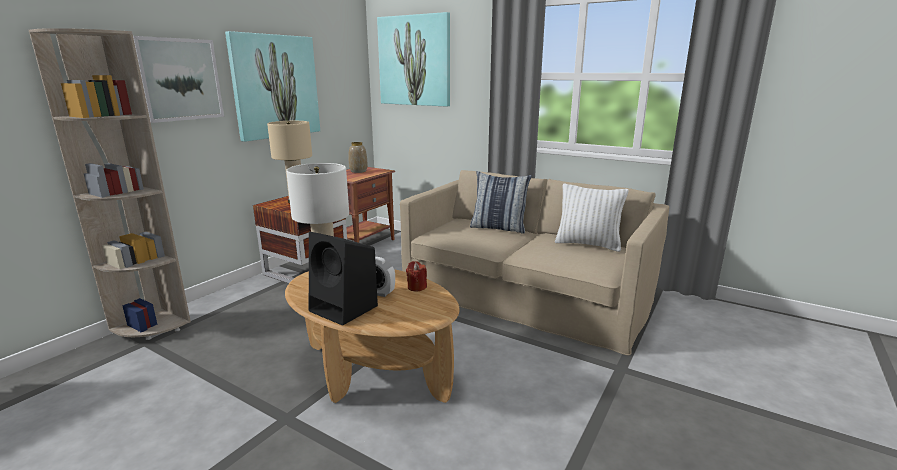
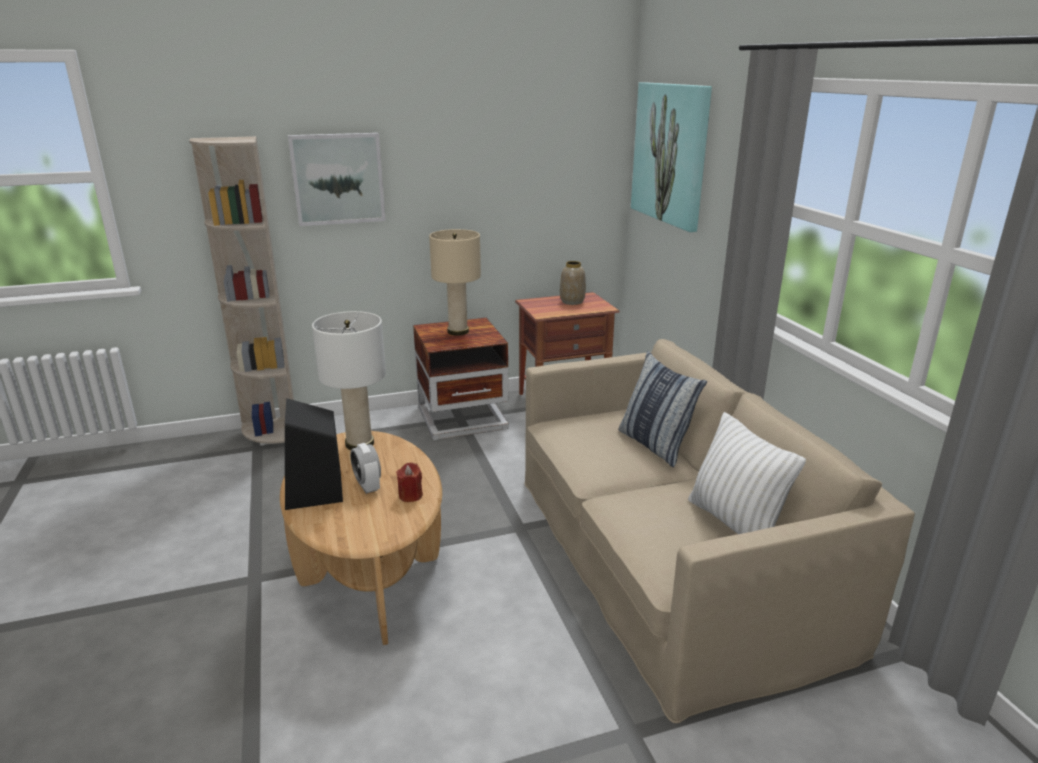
camera: 40 degrees right, 5 degrees up
picture [225,31,320,142] -> none

